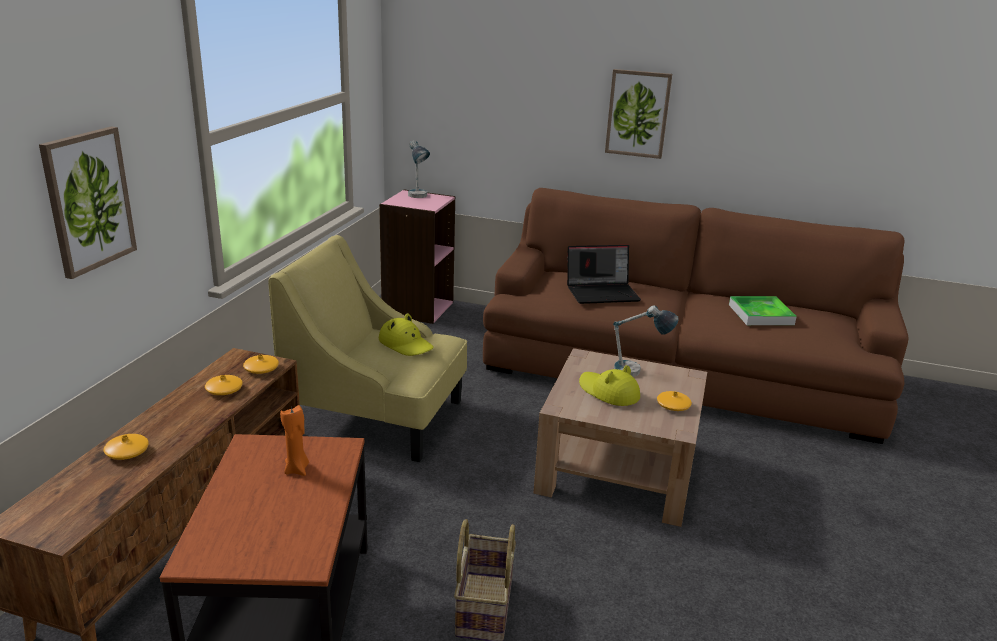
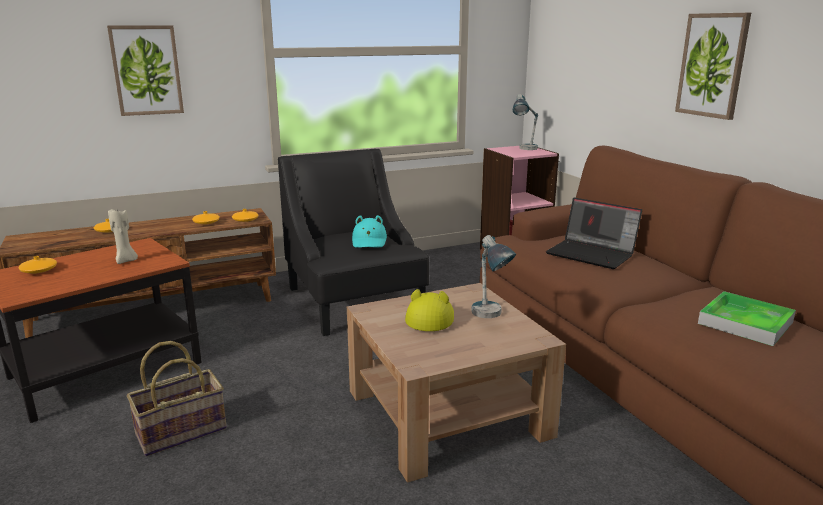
camera: 50 degrees right, 5 degrees down
yellow armchair [268,235,467,462] -> black armchair [278,149,429,336]
orange candle [280,405,309,476] -> beige candle [108,209,138,264]
yellow hat [379,313,434,356] -> turquoise hat [352,215,387,248]
orange vase [657,391,692,411] -> orange vase moved to [18,256,57,274]

